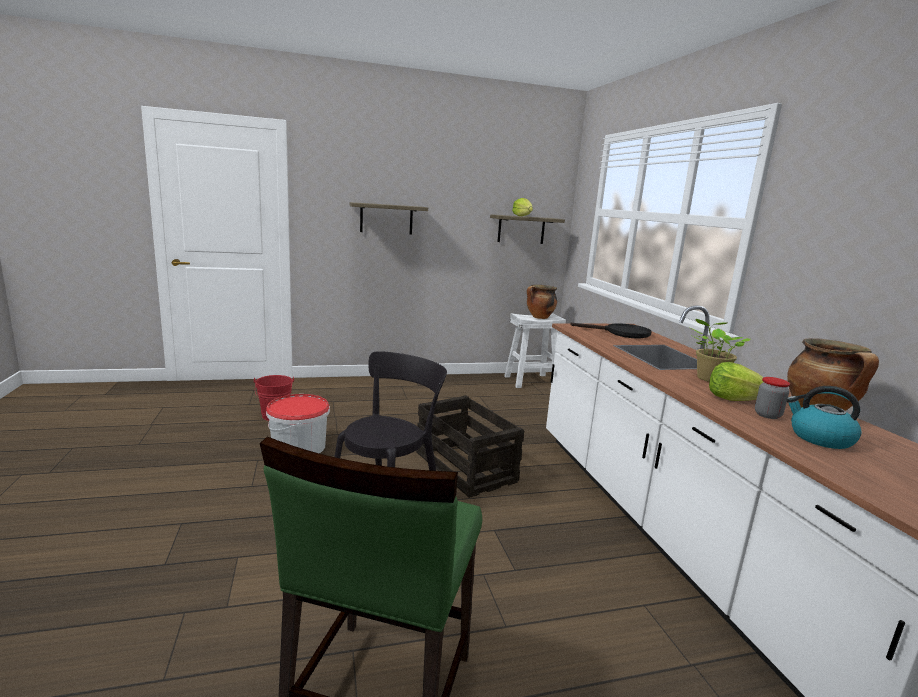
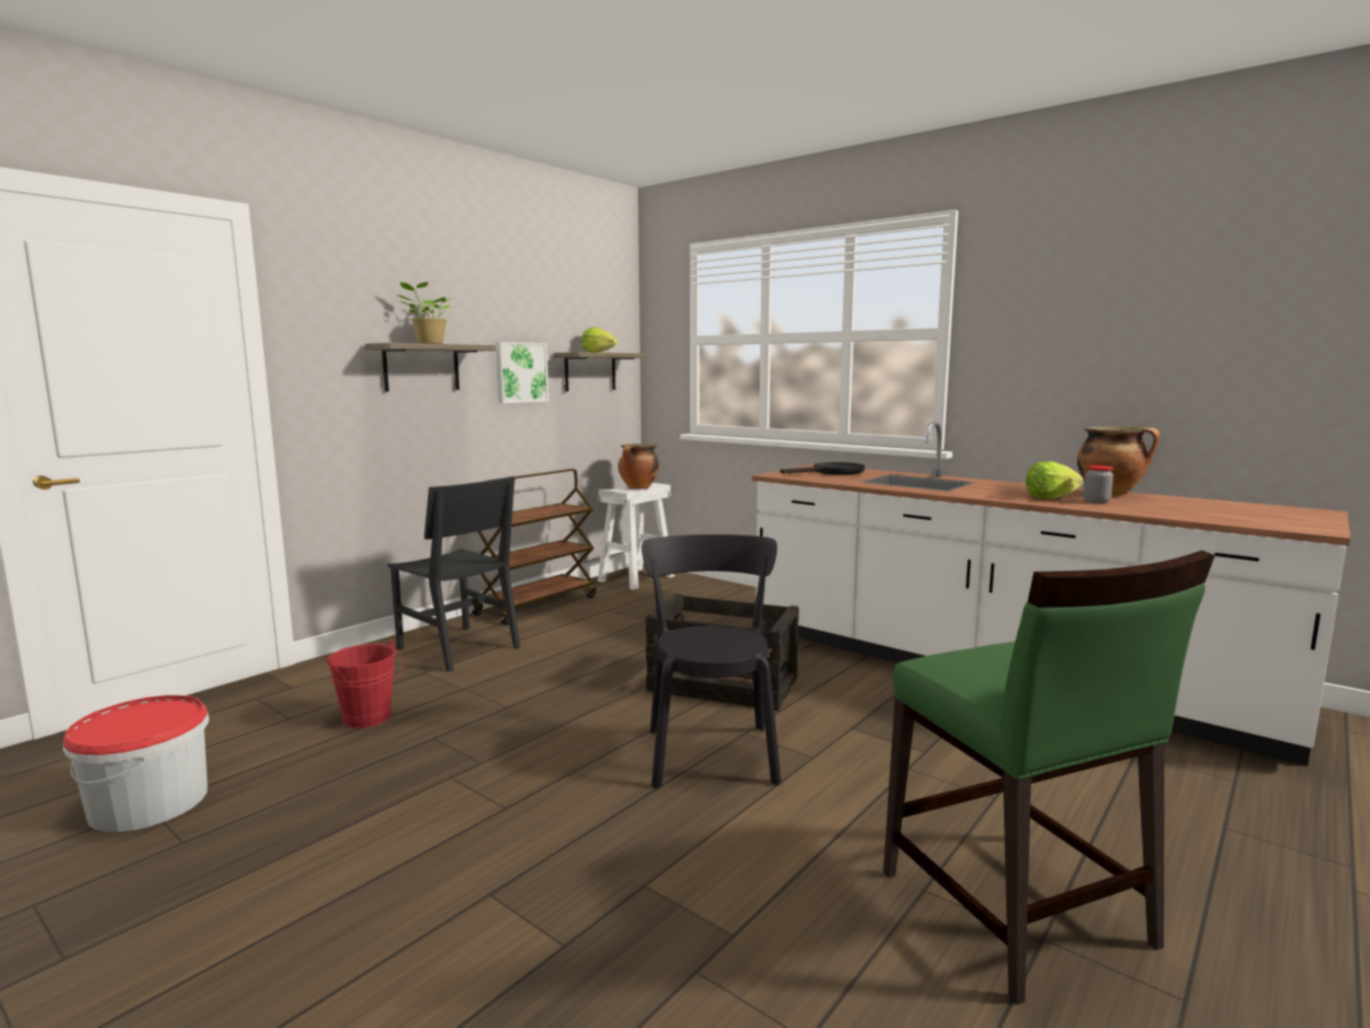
camera: 35 degrees left, 5 degrees down
bucket [266,394,330,453] -> bucket moved to [63,695,209,832]
potted plant [690,319,750,382] -> potted plant moved to [398,282,452,344]
kettle [786,386,862,449] -> none
none -> black chair [387,476,520,672]
none -> brown cart [472,469,596,625]
none -> picture [495,342,549,403]

